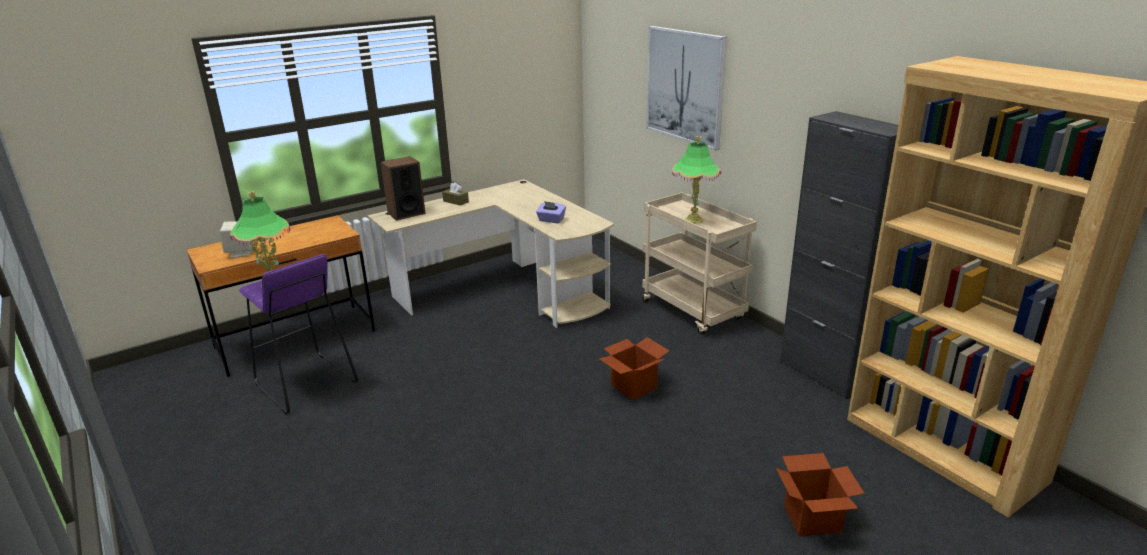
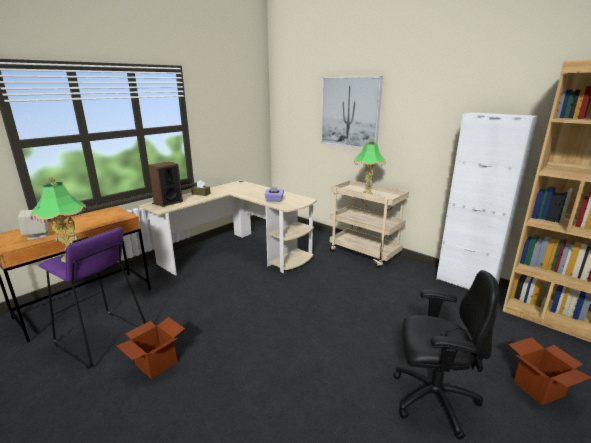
camera: 15 degrees left, 5 degrees down
cardboard box [599,337,669,400] -> cardboard box moved to [116,317,185,379]
black cabinet [780,111,898,399] -> white cabinet [436,112,538,289]
none -> black office chair [393,270,499,440]

